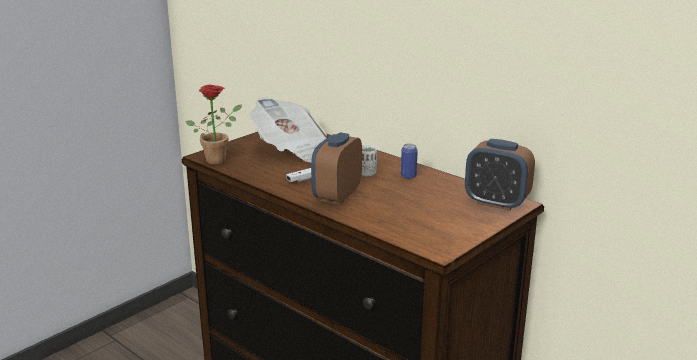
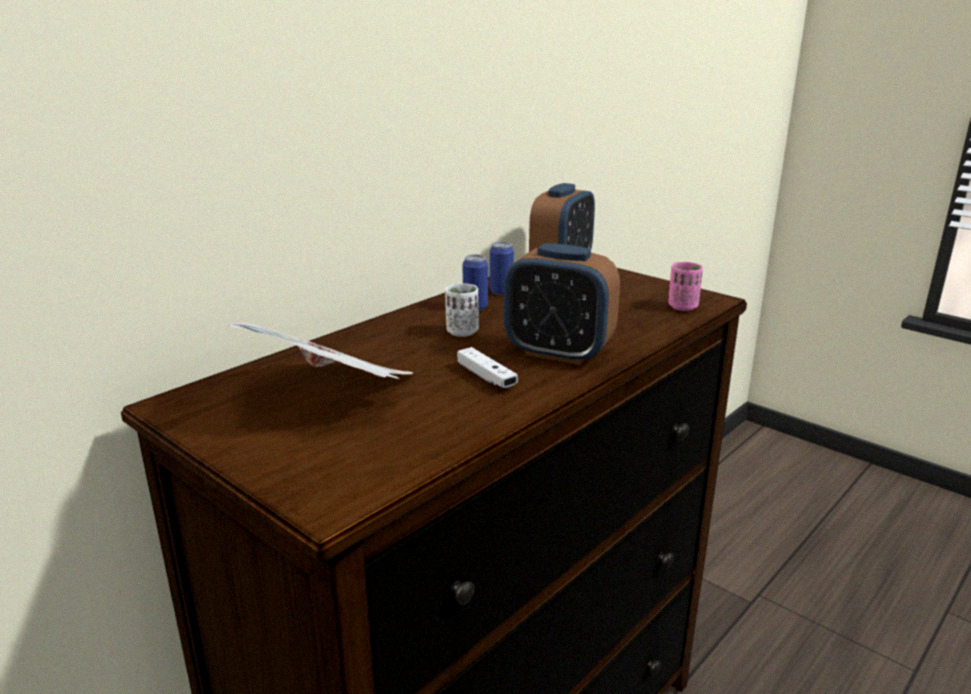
camera: 90 degrees left, 0 degrees up
potted plant [186,85,242,164] -> none
none -> can [490,241,514,295]
none -> pink cup [668,262,703,311]

